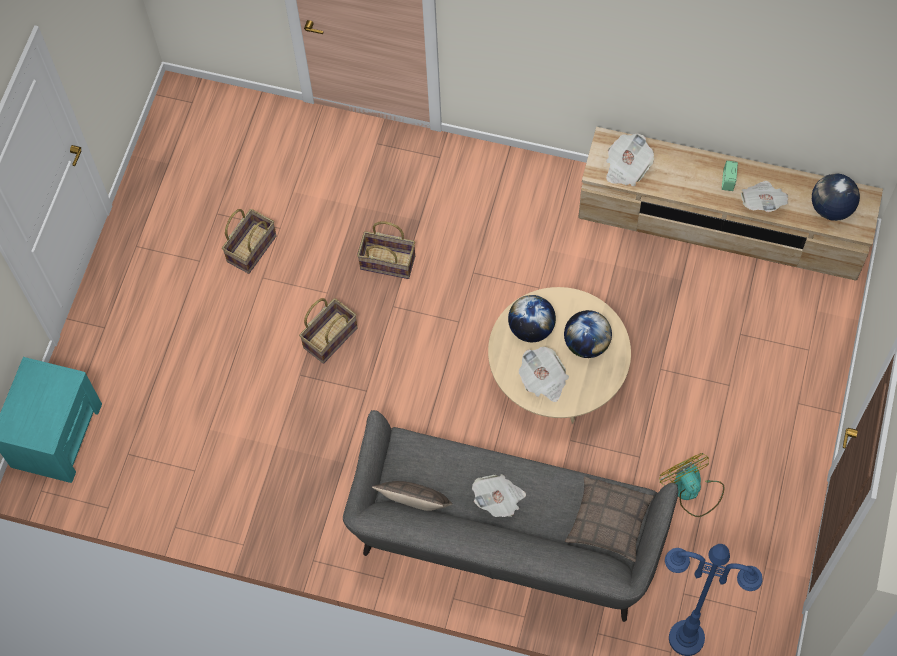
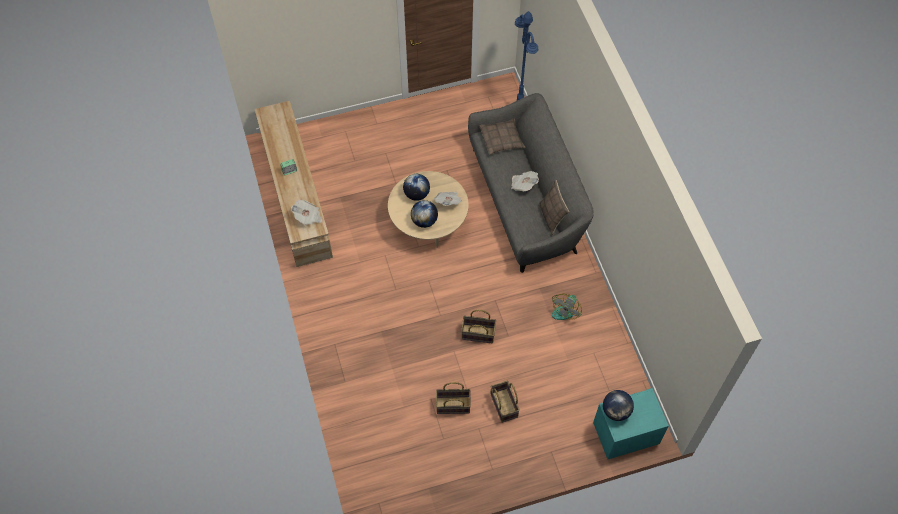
camera: 125 degrees left, 5 degrees down
basket [357,221,415,279] -> basket moved to [490,381,520,423]
fan [660,453,724,517] -> fan moved to [552,294,582,320]
newspaper [741,181,788,212] -> none
globe [812,173,860,221] -> globe moved to [603,390,634,421]

